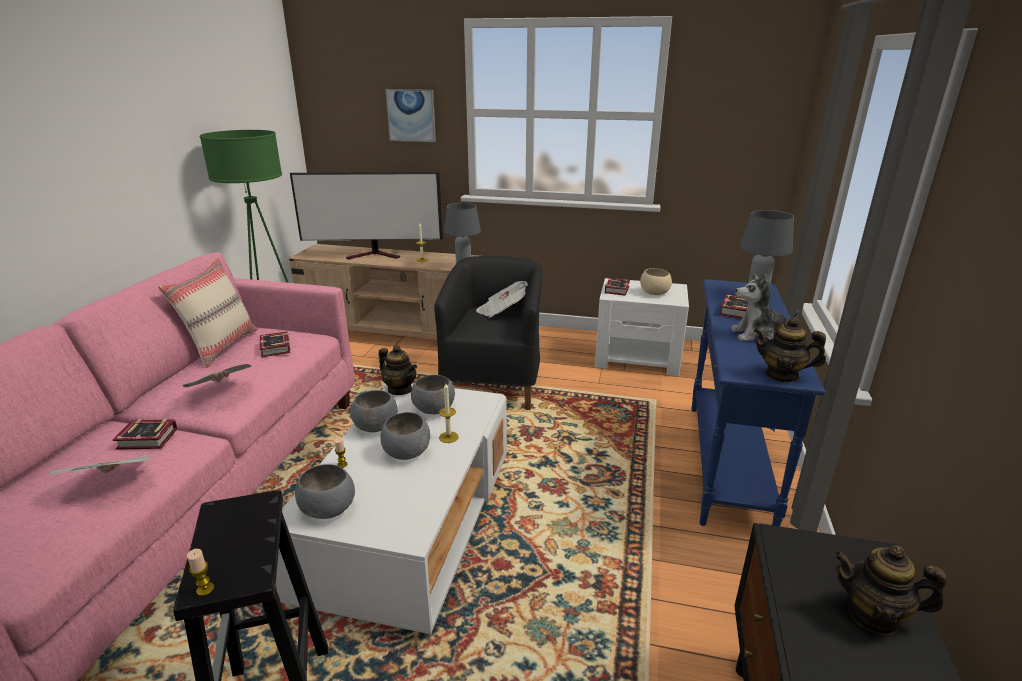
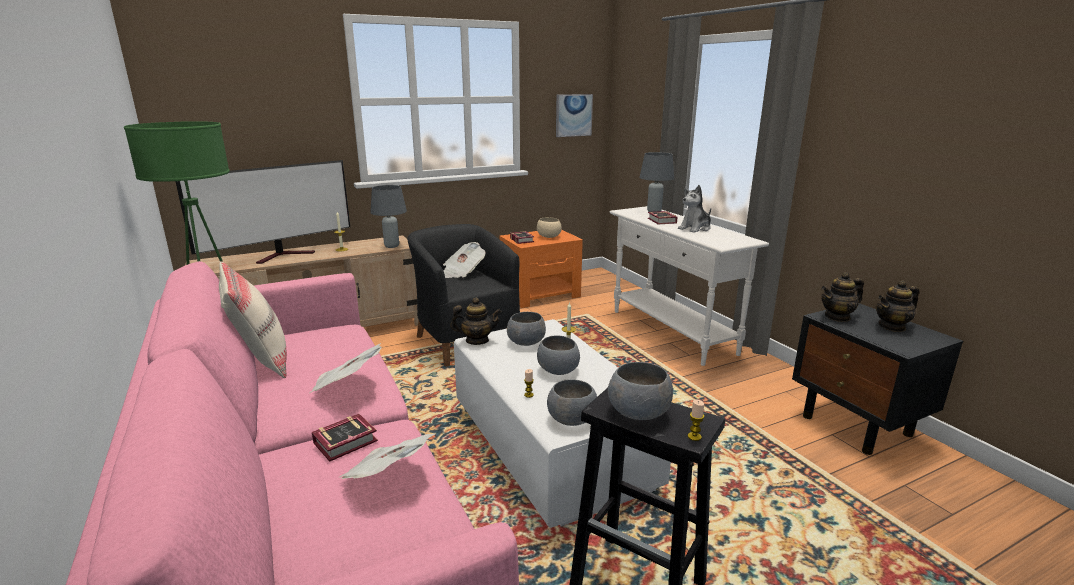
camera: 40 degrees left, 5 degrees down
book [260,331,291,357] -> none
grey bowl [350,390,398,432] -> grey bowl moved to [608,362,673,420]
picture [385,89,436,142] -> picture moved to [556,94,593,137]
white nightstand [595,278,689,376] -> orange nightstand [500,230,583,308]
blue console table [691,279,825,526] -> white console table [610,206,769,366]
teapot [754,317,826,383] -> teapot moved to [821,272,864,322]

